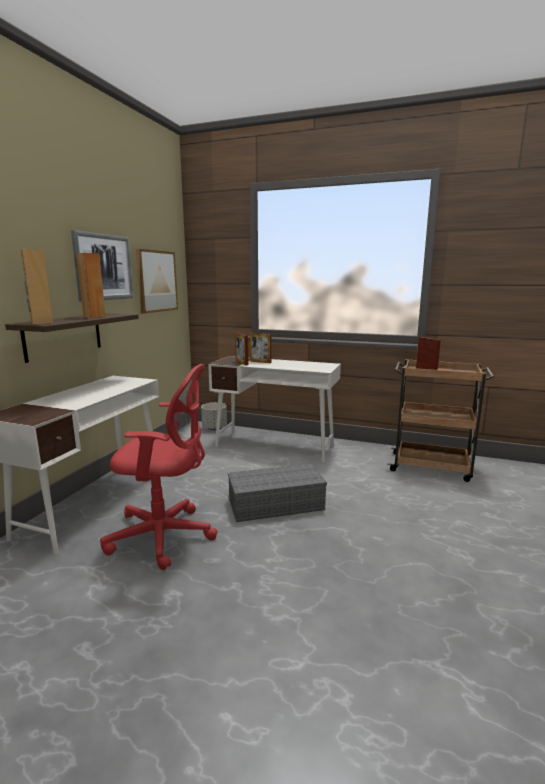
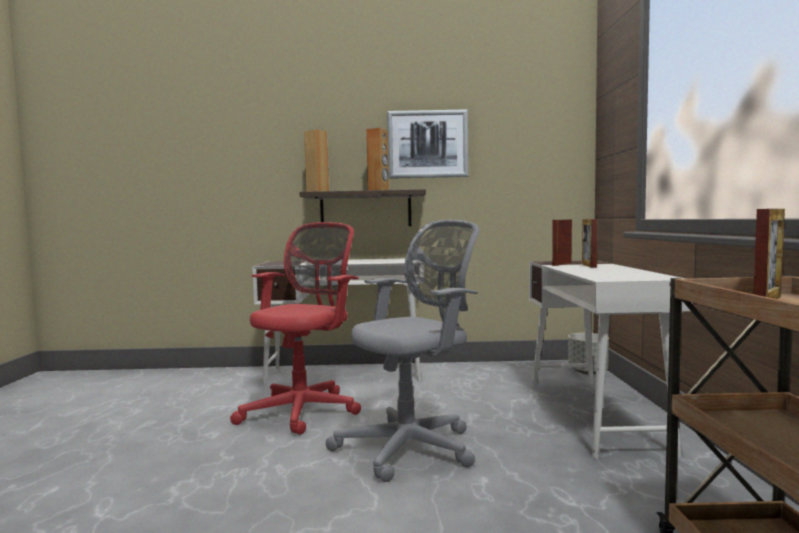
camera: 70 degrees right, 10 degrees down
red office chair [100,364,218,570] -> red office chair turned 135 degrees counterclockwise [230,222,361,435]
picture [136,249,178,314] -> none
grey storage box [228,464,327,522] -> grey office chair [326,220,479,482]

